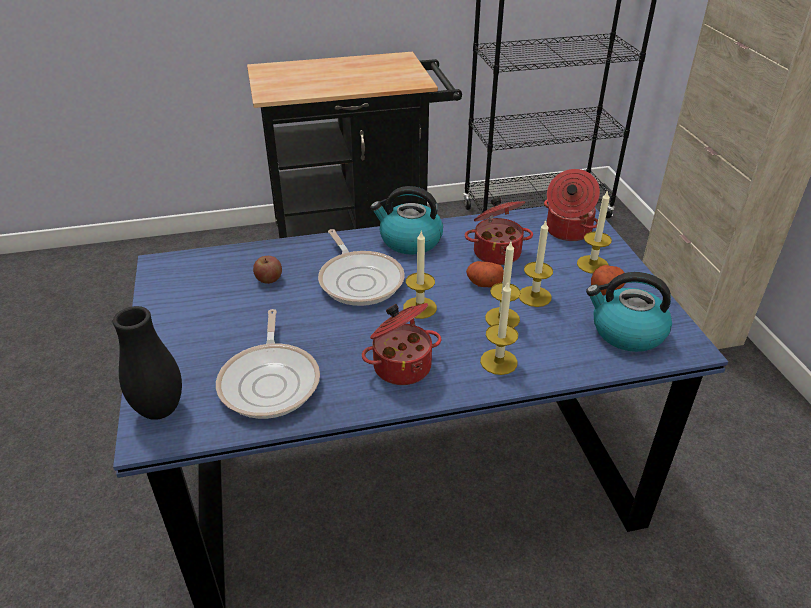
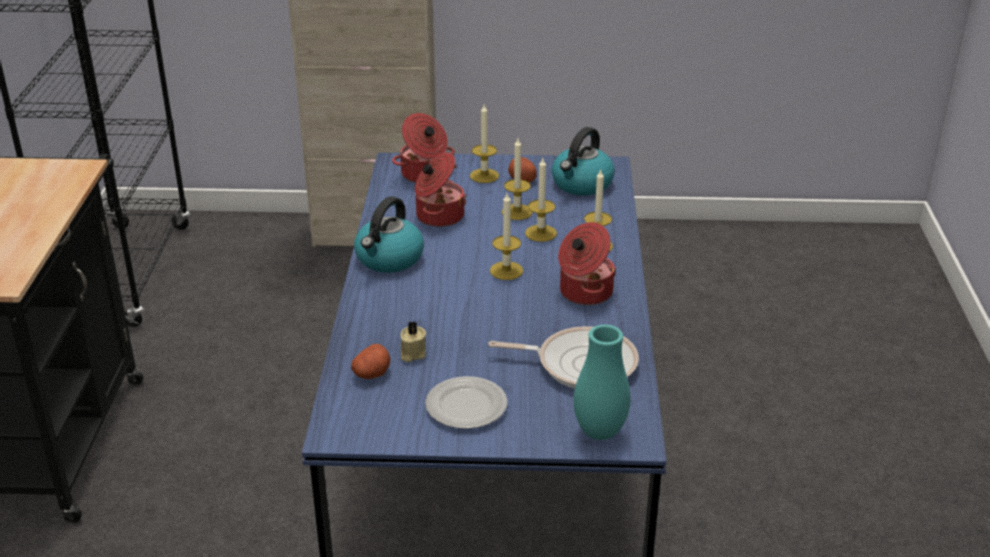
camera: 75 degrees left, 5 degrees down
black vase [113,306,182,420] -> turquoise vase [573,325,631,440]
apple [253,256,282,284] -> beige candle [401,321,426,362]
frying pan [318,229,405,306] -> none
potato [466,261,504,288] -> potato moved to [351,344,391,379]
none -> plate [425,376,507,429]

